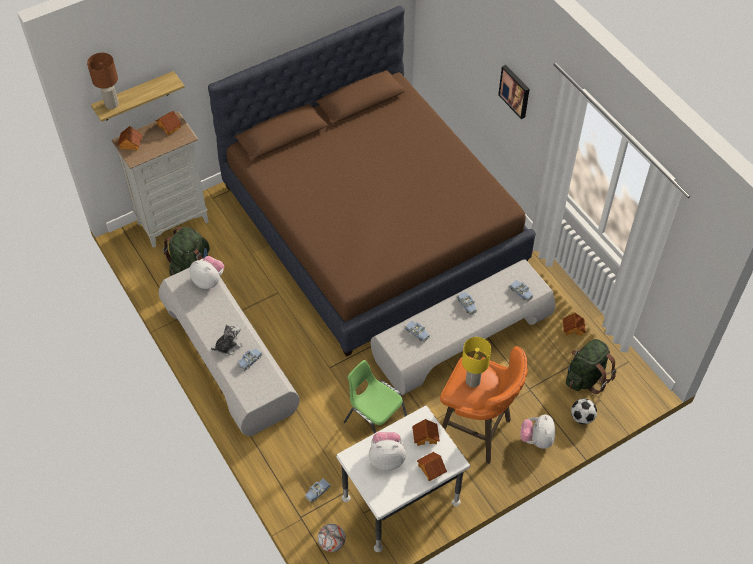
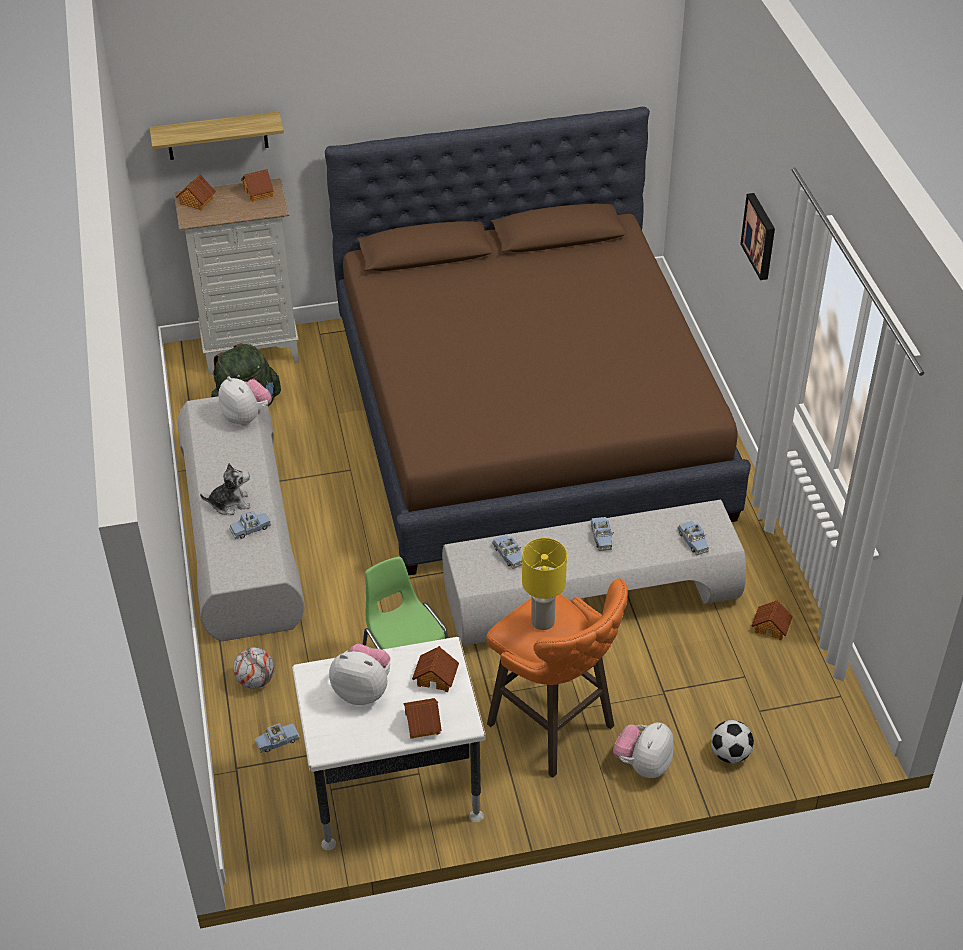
camera: 20 degrees right, 10 degrees down
brown table lamp [87,53,119,109] -> none
football [318,524,345,552] -> football moved to [233,647,275,689]
green backpack [566,339,616,394] -> none

